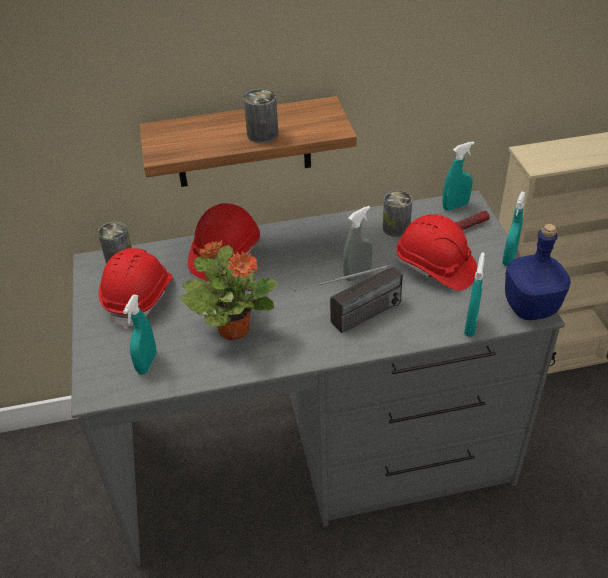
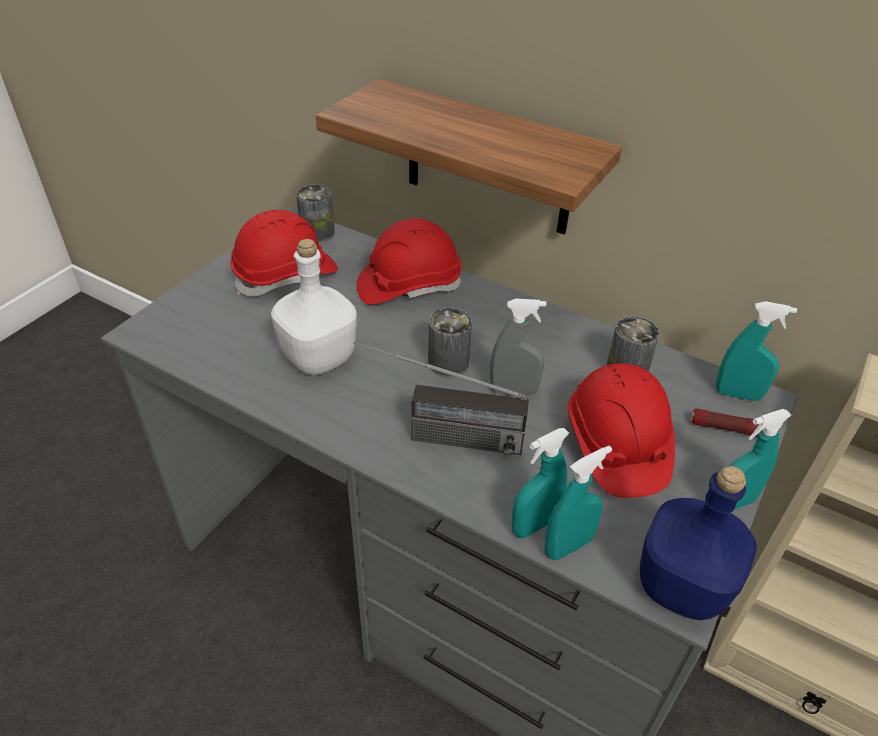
camera: 40 degrees right, 0 degrees up
turquoise spray bottle [123,295,157,375] -> turquoise spray bottle moved to [512,428,569,538]
potted plant [180,241,277,340] -> white bottle [271,239,357,375]
can [243,89,279,143] -> can moved to [428,308,472,377]

